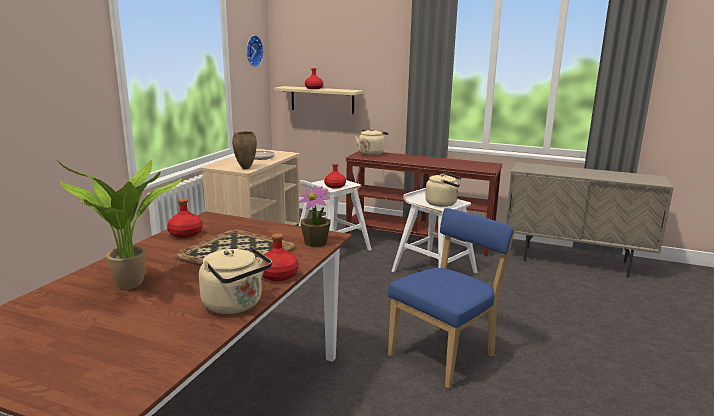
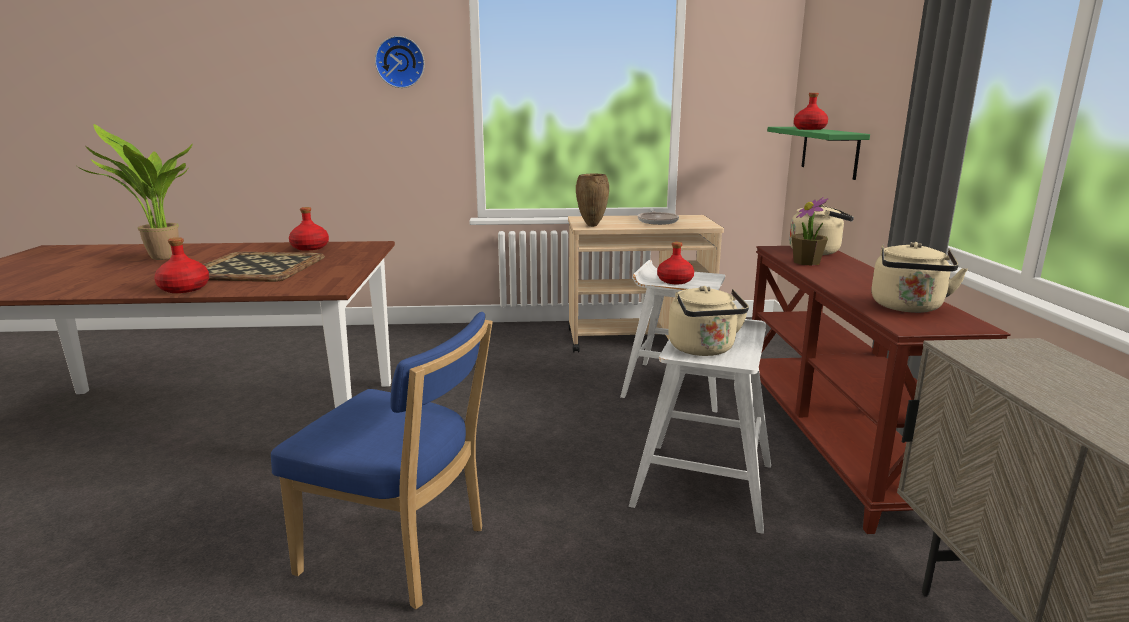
camera: 65 degrees right, 0 degrees up
beige kettle [199,247,272,314] -> beige kettle moved to [871,242,968,313]
wall clock [247,35,263,67] -> wall clock moved to [375,36,425,88]
beige shelf [274,86,363,114] -> green shelf [767,127,870,180]
potted plant [299,186,331,247] -> potted plant moved to [792,197,828,266]

